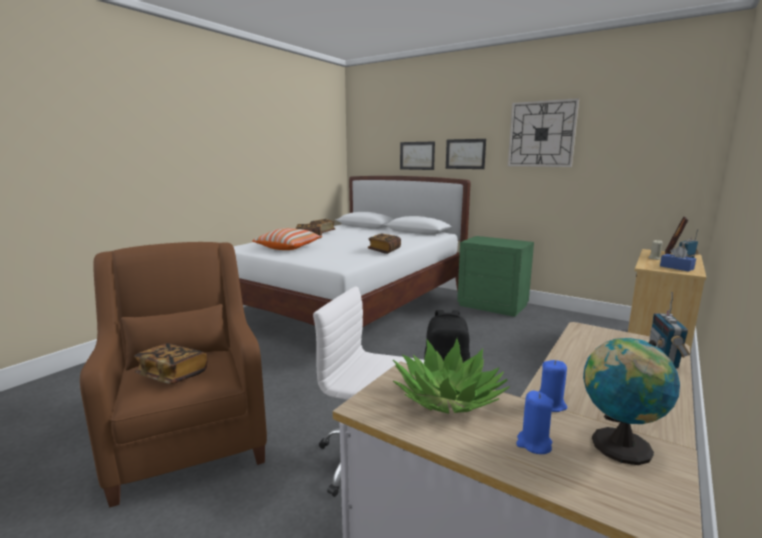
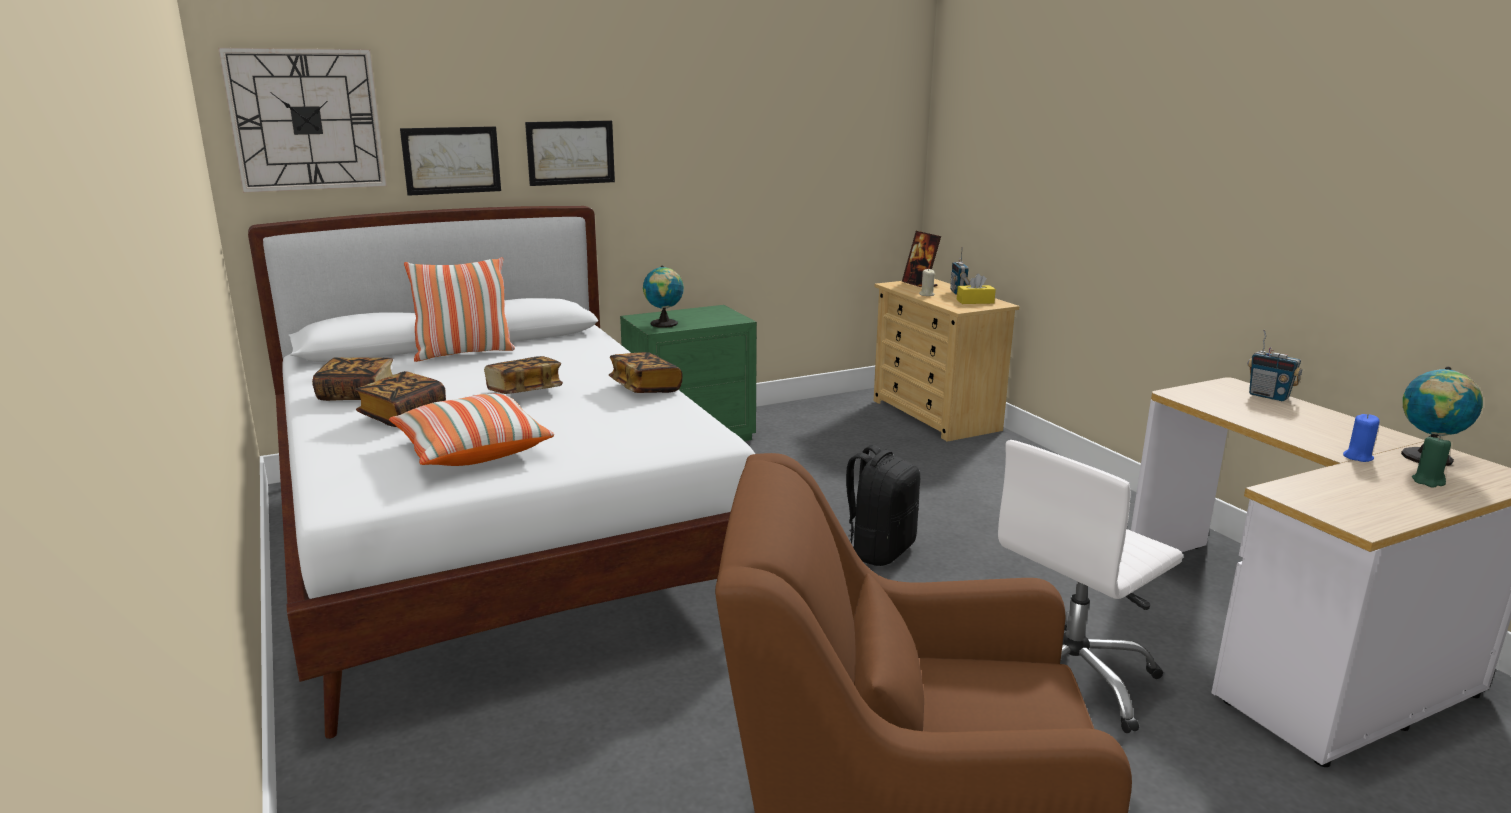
camera: 60 degrees left, 5 degrees up
book [134,343,208,384] -> book moved to [484,356,563,394]
potted plant [393,338,510,414] -> none
wall clock [508,98,579,167] -> wall clock moved to [218,48,387,193]
blue candle [516,391,554,454] -> green candle [1412,436,1451,488]
blue tissue box [660,246,696,272] -> yellow tissue box [957,274,996,304]
none -> pillow [404,257,515,362]
none -> globe [643,266,684,328]

